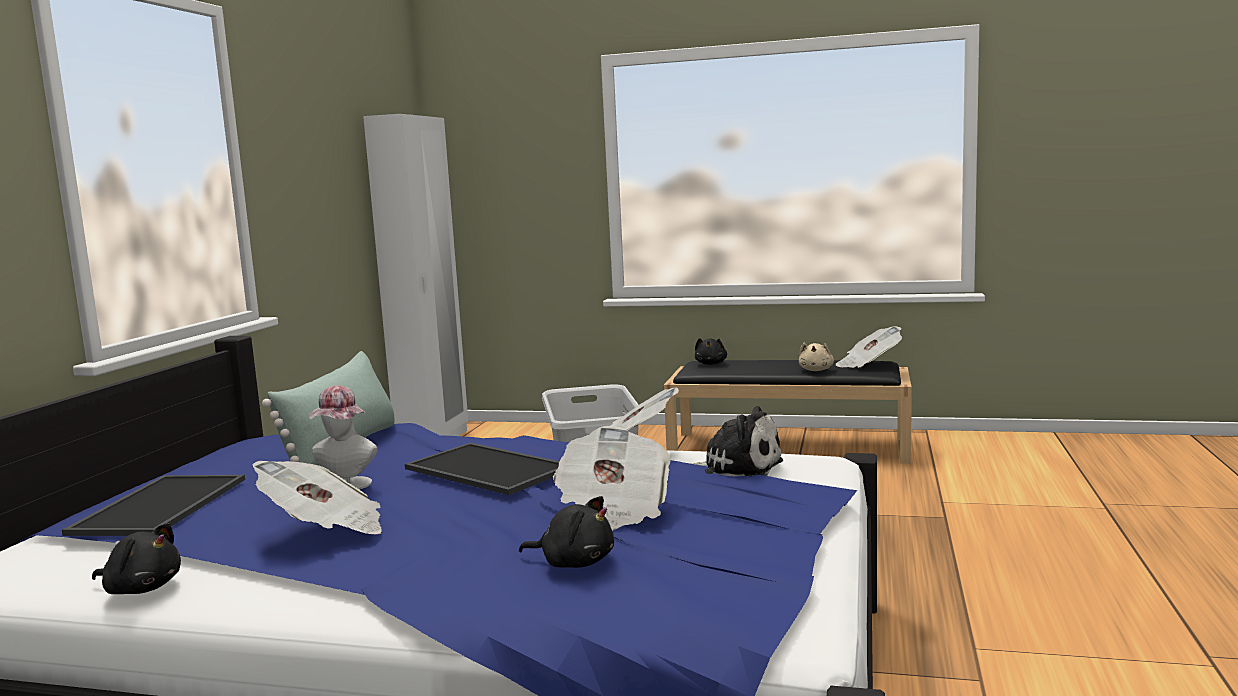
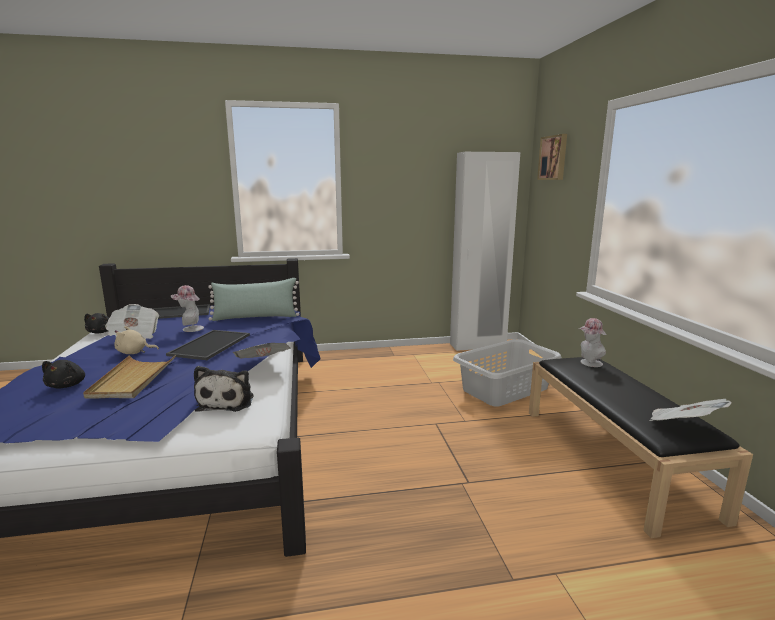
camera: 65 degrees right, 5 degrees up
newspaper [553,426,671,531] -> beige tray [83,355,176,399]
black plush toy [695,338,727,365] -> hat [578,318,607,367]
beige plush toy [799,343,834,371] -> beige plush toy moved to [115,326,159,354]
none -> picture [537,134,567,180]

